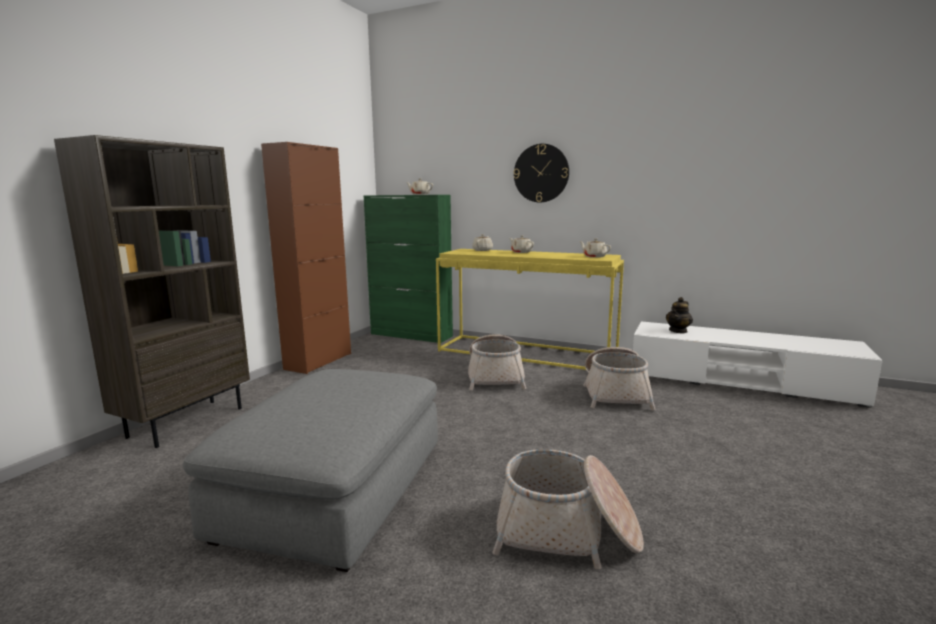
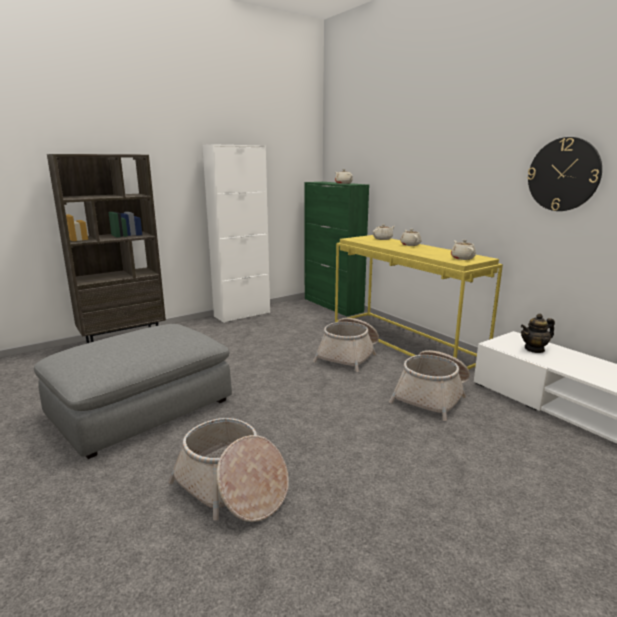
camera: 30 degrees right, 5 degrees up
brown cabinet [261,142,351,374] -> white cabinet [202,144,270,323]
wall clock [514,144,569,202] -> wall clock moved to [527,137,602,211]

